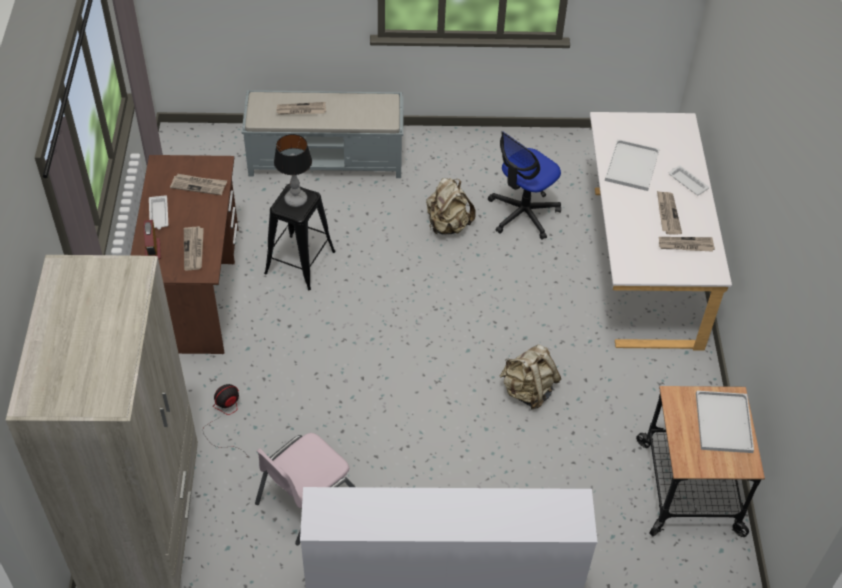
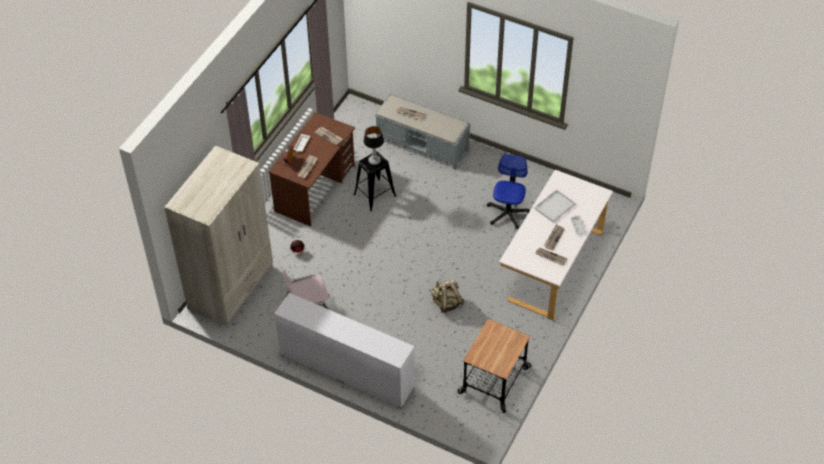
camera: 30 degrees right, 0 degrees up
beige backpack [426,178,476,235] -> none
office chair [488,131,561,240] -> office chair turned 120 degrees clockwise [487,154,530,229]
white tray [696,391,754,453] -> none

